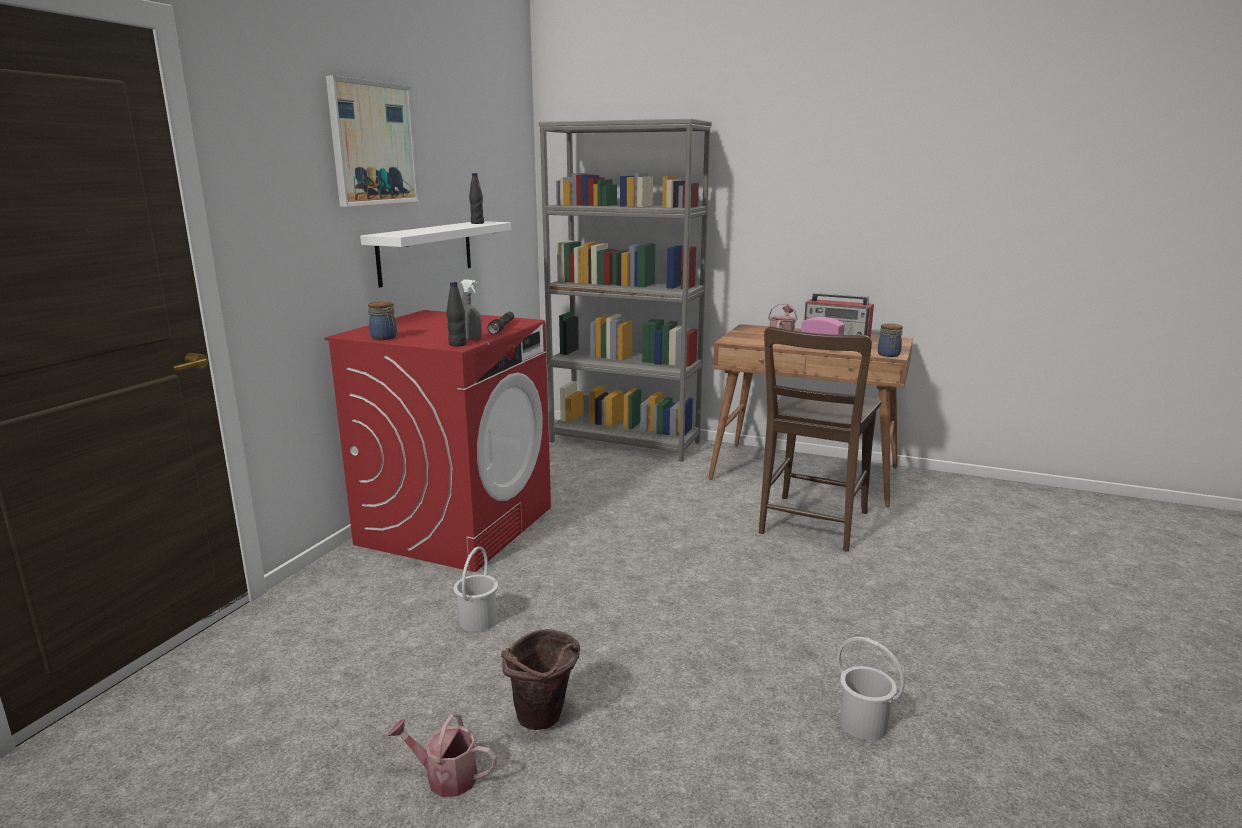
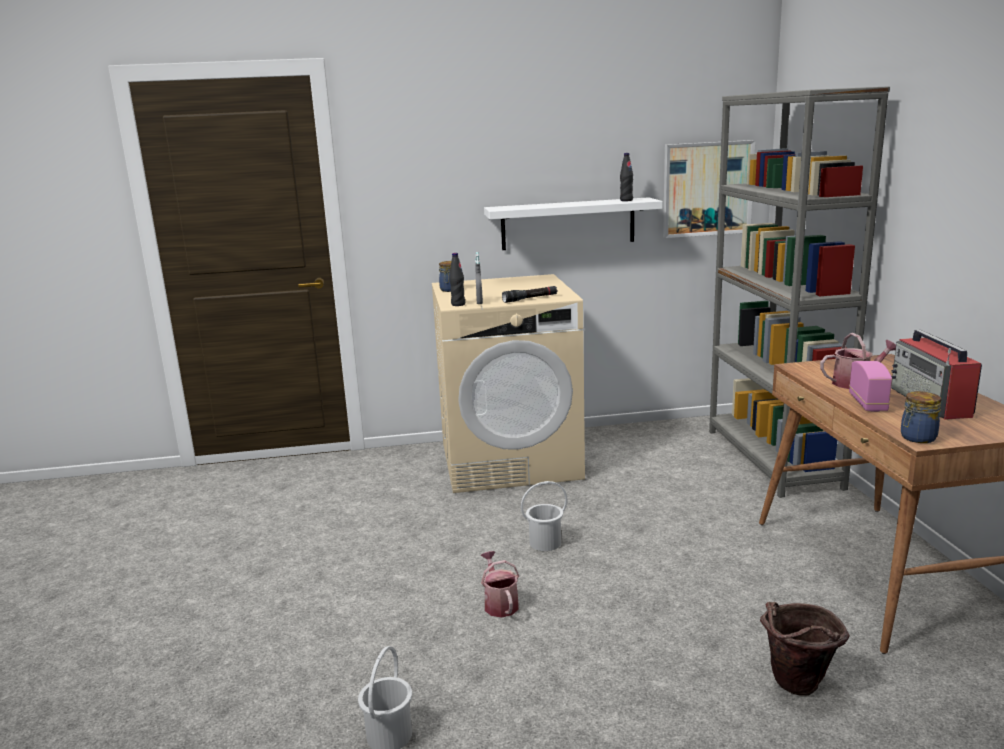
camera: 60 degrees right, 0 degrees up
red washing machine [324,310,551,572] -> beige washing machine [432,274,585,493]
picture [326,75,420,207] -> picture moved to [663,140,755,238]
watering can [388,714,496,797] -> watering can moved to [481,551,519,618]
white bucket [453,546,498,632] -> white bucket moved to [521,481,567,551]
brown bucket [501,629,580,730] -> brown bucket moved to [760,602,850,696]
brown chair [759,327,881,552] -> none

